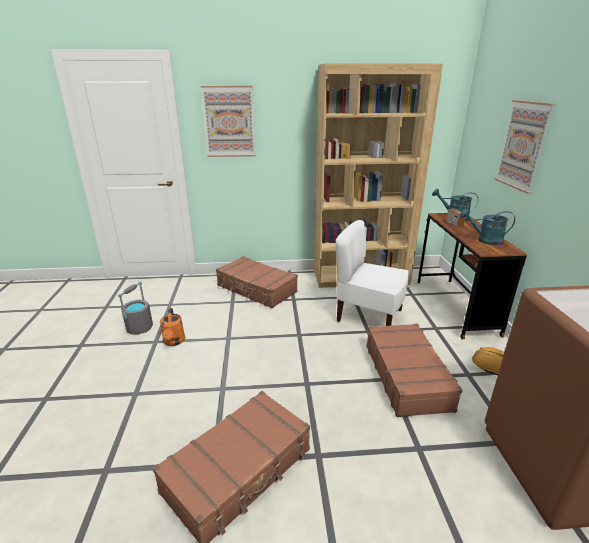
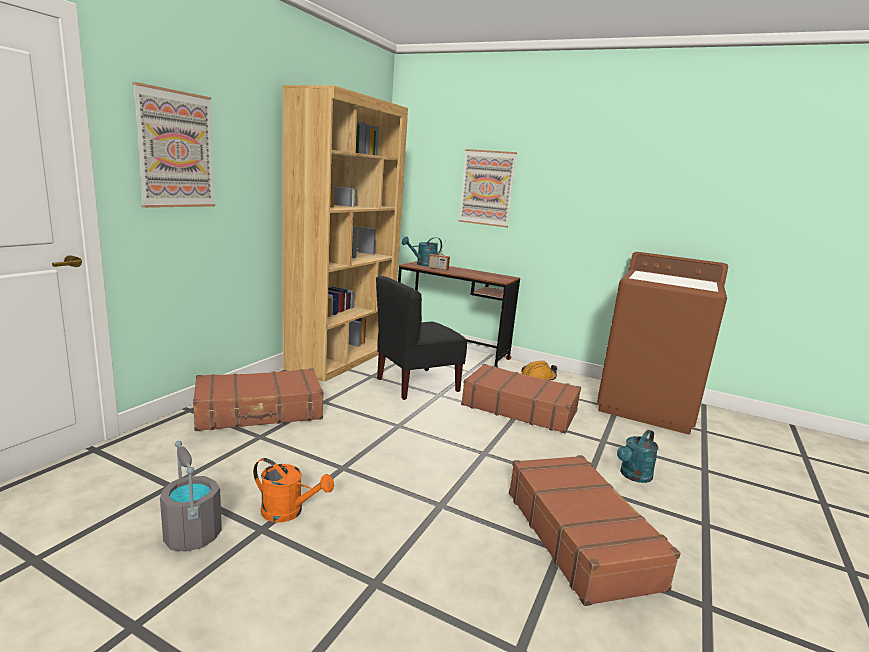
camera: 60 degrees left, 10 degrees down
white chair [336,220,409,326] -> black chair [376,276,467,400]
turquoise watering can [460,209,515,245] -> turquoise watering can moved to [617,430,659,483]

